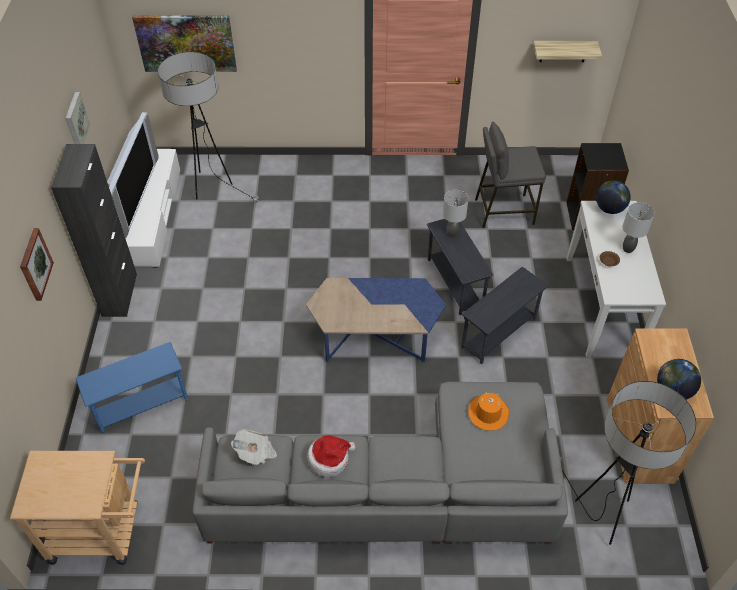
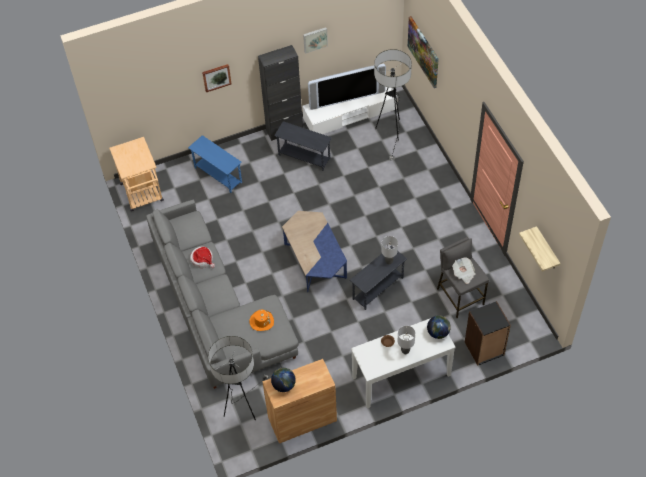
camera: 70 degrees right, 5 degrees up
newspaper [231,429,277,465] -> newspaper moved to [452,257,476,284]
grey side table [461,267,549,364] -> grey side table moved to [274,121,332,171]

